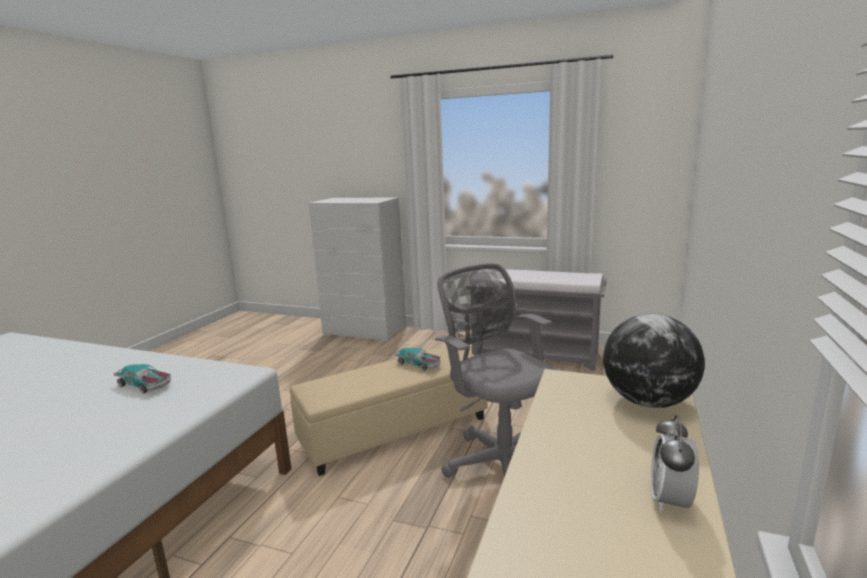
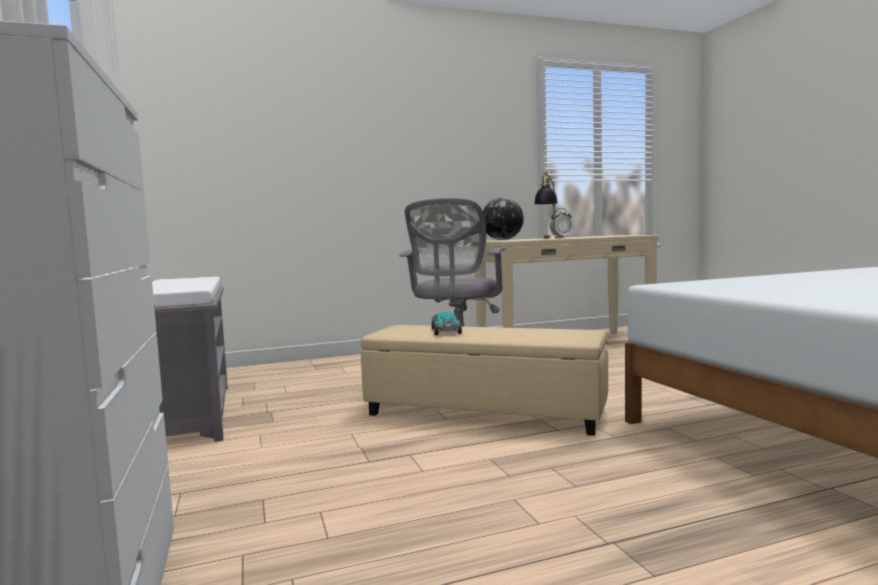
camera: 130 degrees left, 10 degrees down
toy car [114,364,171,393] -> none
none -> table lamp [534,171,565,239]

